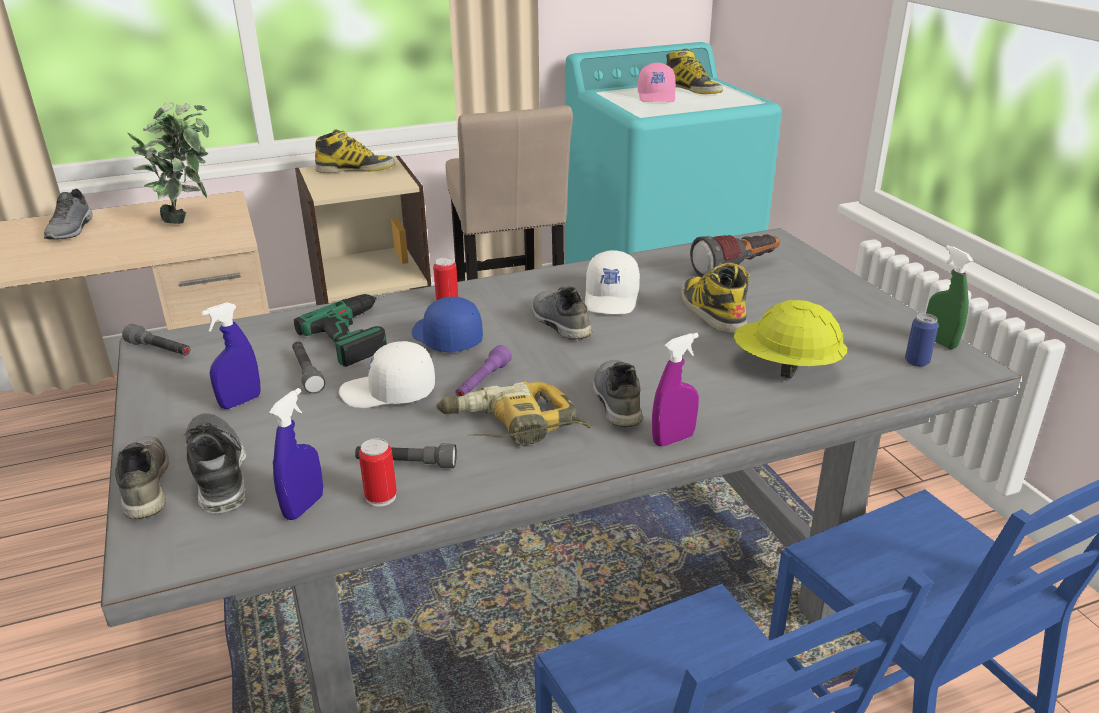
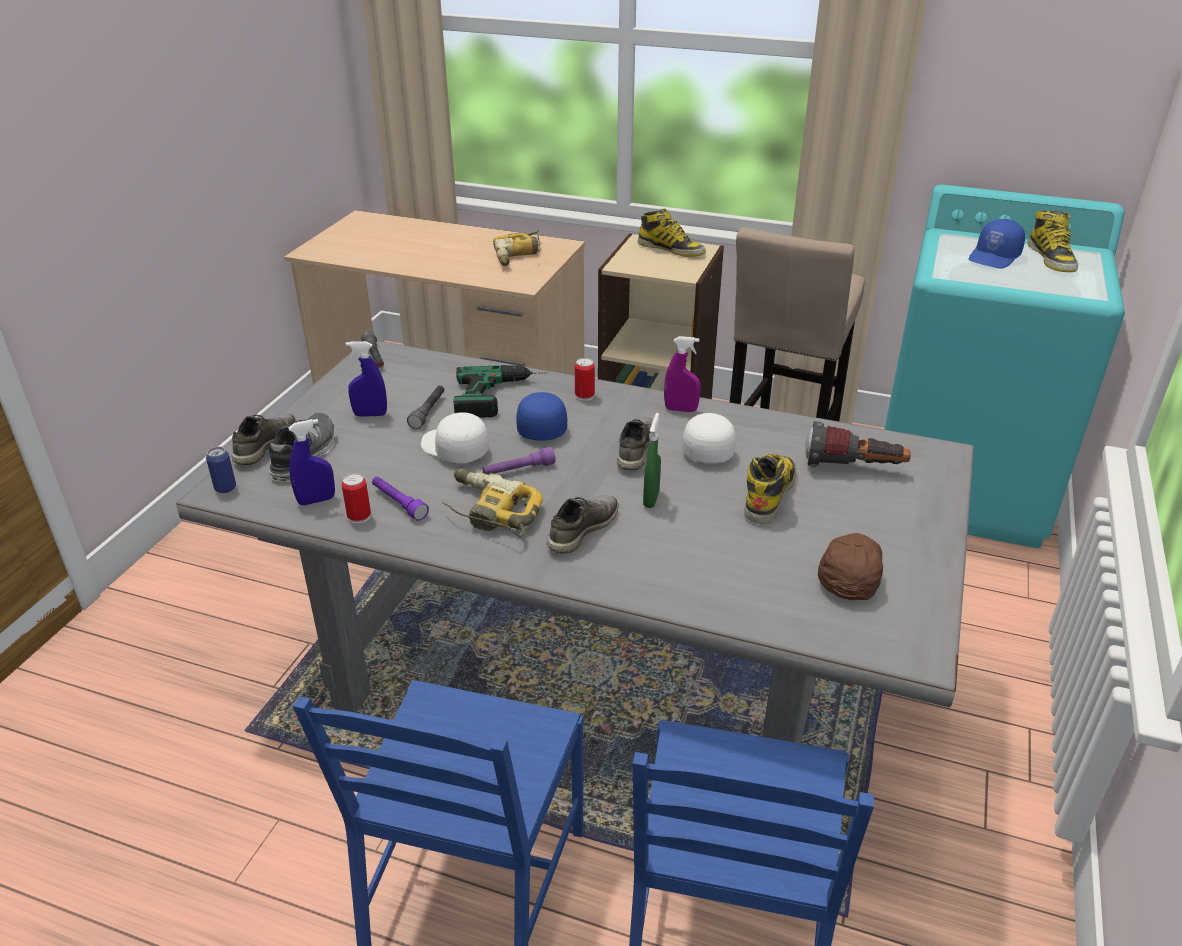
camera: 40 degrees right, 5 degrees up
grey shoe [44,189,93,239] -> none
potted plant [128,102,209,224] -> power drill [493,230,540,266]
grey flashlight [355,443,457,468] -> purple flashlight [372,477,429,521]
white cap [585,250,640,314] -> white cap turned 135 degrees clockwise [682,413,736,463]
pink cap [638,62,676,102] -> blue cap [968,219,1025,269]
purple spray bottle [652,333,699,446] -> purple spray bottle moved to [664,336,701,412]
yellow hard hat [734,300,847,379] -> none
can [905,313,939,367] -> can moved to [206,447,236,493]
green spray bottle [926,245,973,349] -> green spray bottle moved to [643,413,661,508]
none -> brown cap [818,533,883,600]

